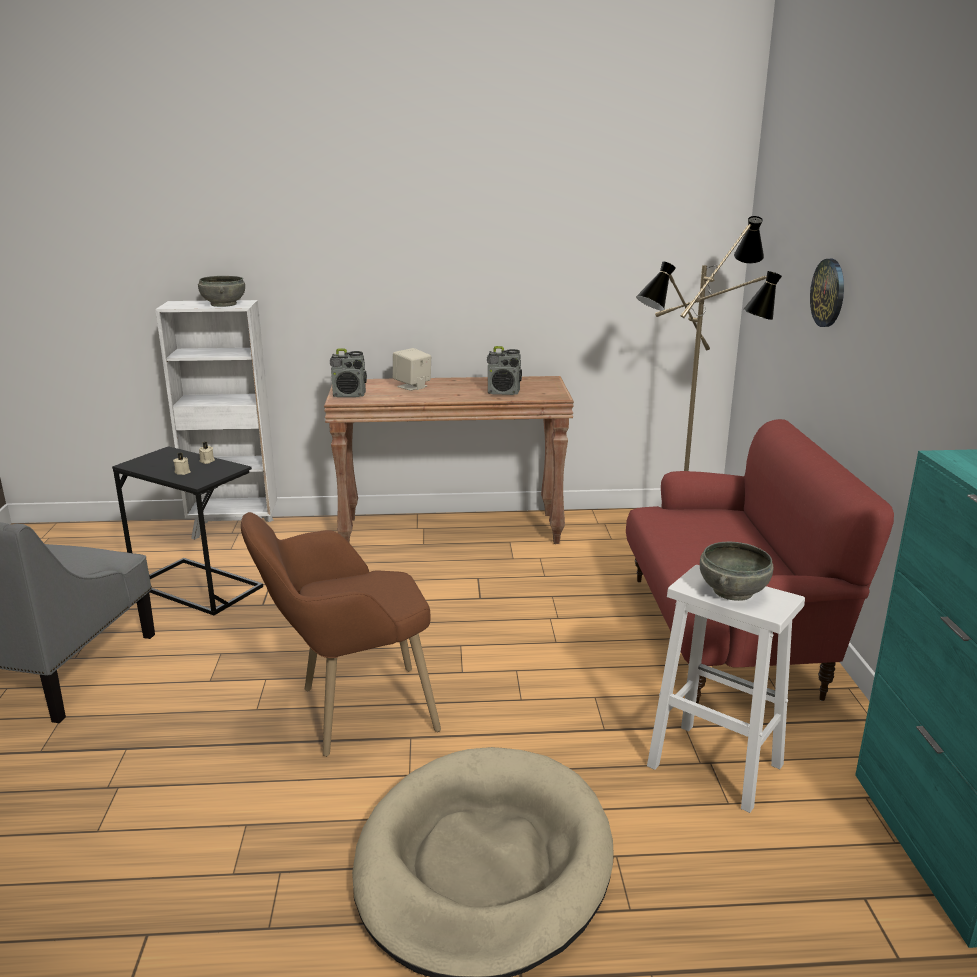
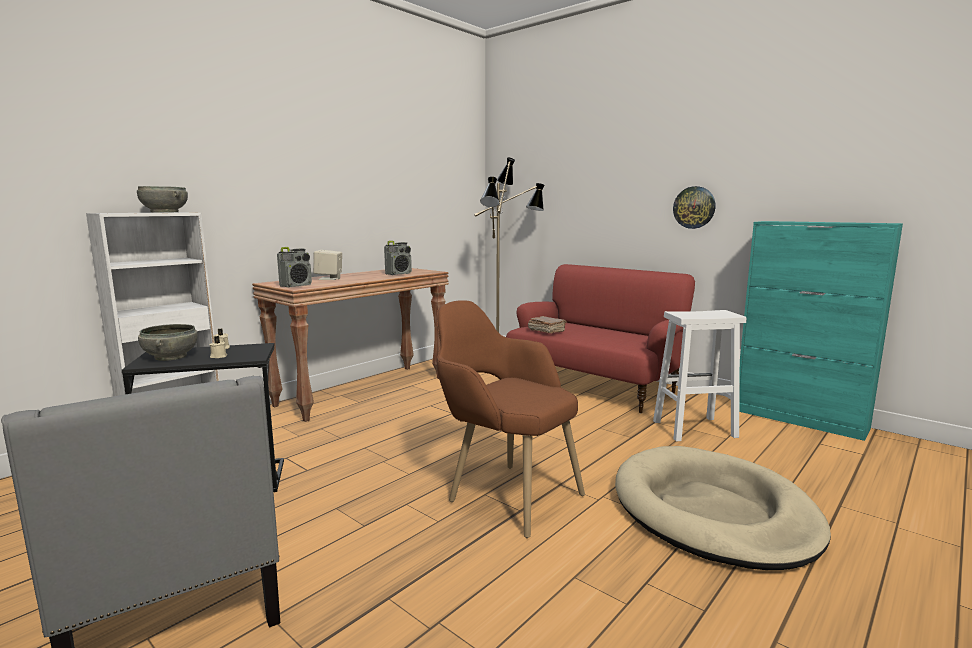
camera: 45 degrees left, 10 degrees down
brown armchair [241,512,441,757] -> brown armchair turned 105 degrees clockwise [437,300,585,538]
grey bowl [700,542,774,601] -> grey bowl moved to [138,324,198,361]
wall clock [810,259,844,327] -> wall clock moved to [673,186,715,229]
none -> brown book [528,316,567,334]

